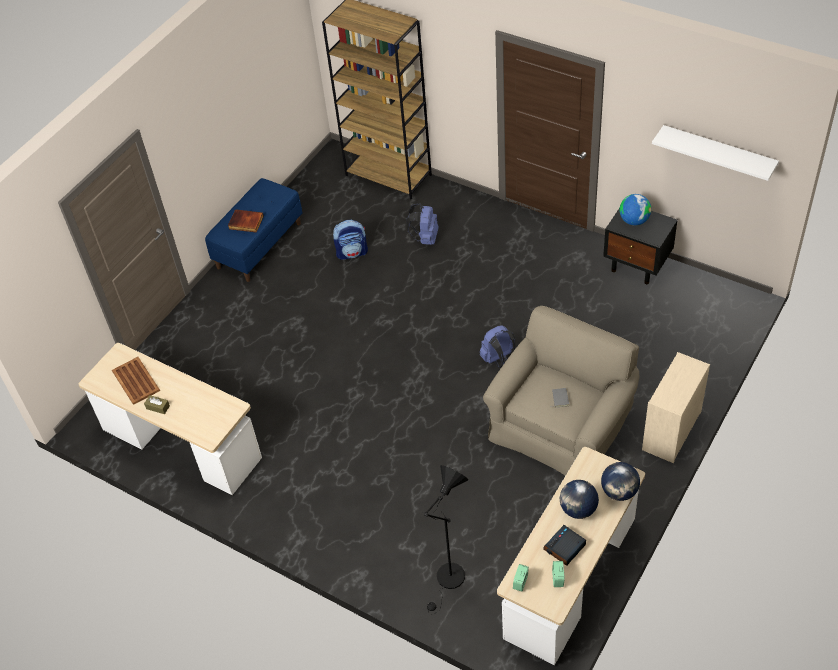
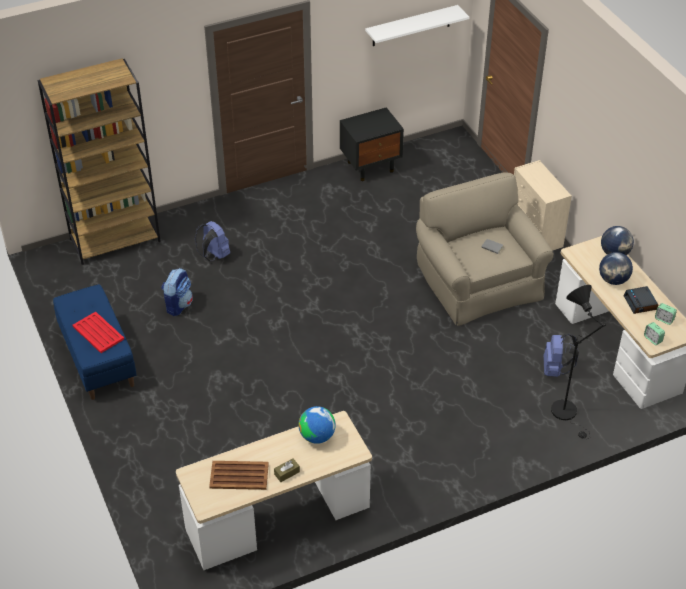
camera: 60 degrees left, 5 degrees down
book [228,209,264,233] -> red tray [73,312,124,353]
blue backpack [480,325,515,368] -> blue backpack moved to [543,333,579,377]
globe [619,194,651,225] -> globe moved to [298,406,336,444]

